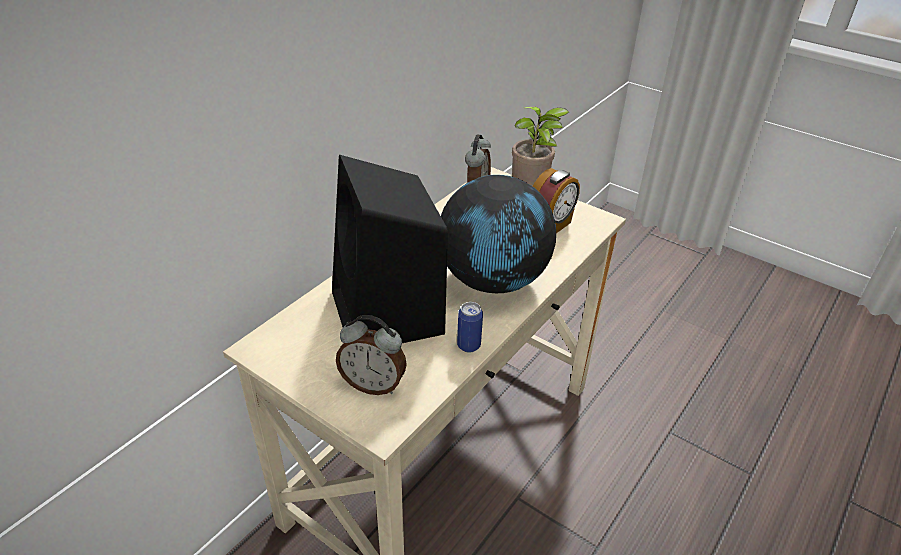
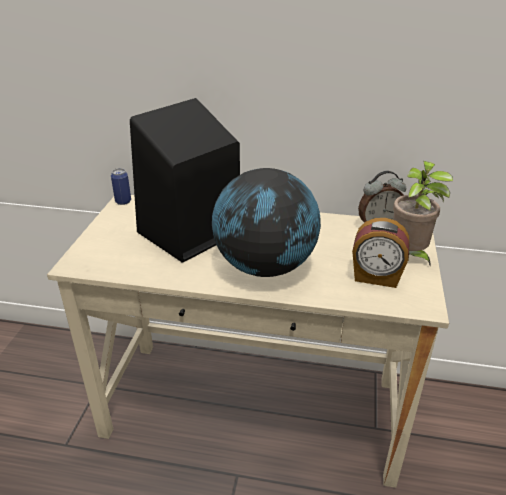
camera: 65 degrees right, 5 degrees down
alarm clock [336,315,407,395] -> none
can [457,302,483,352] -> can moved to [111,168,131,205]

